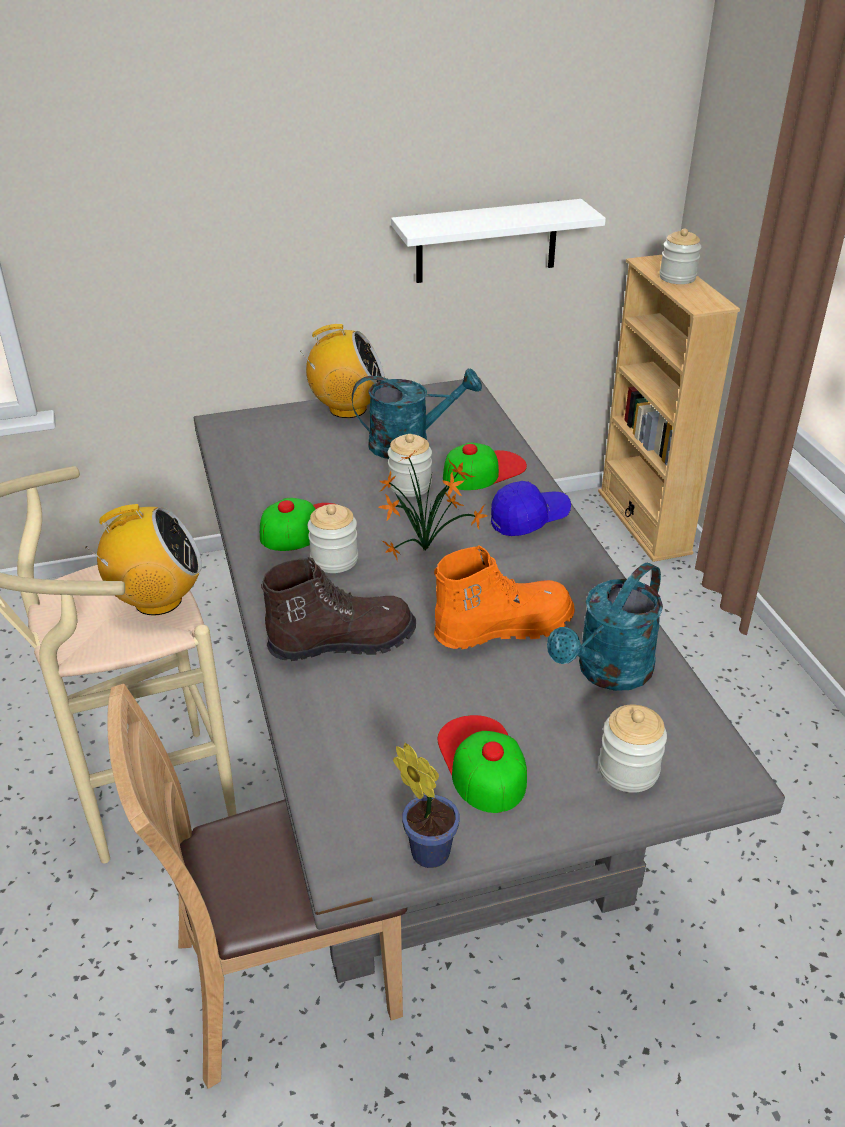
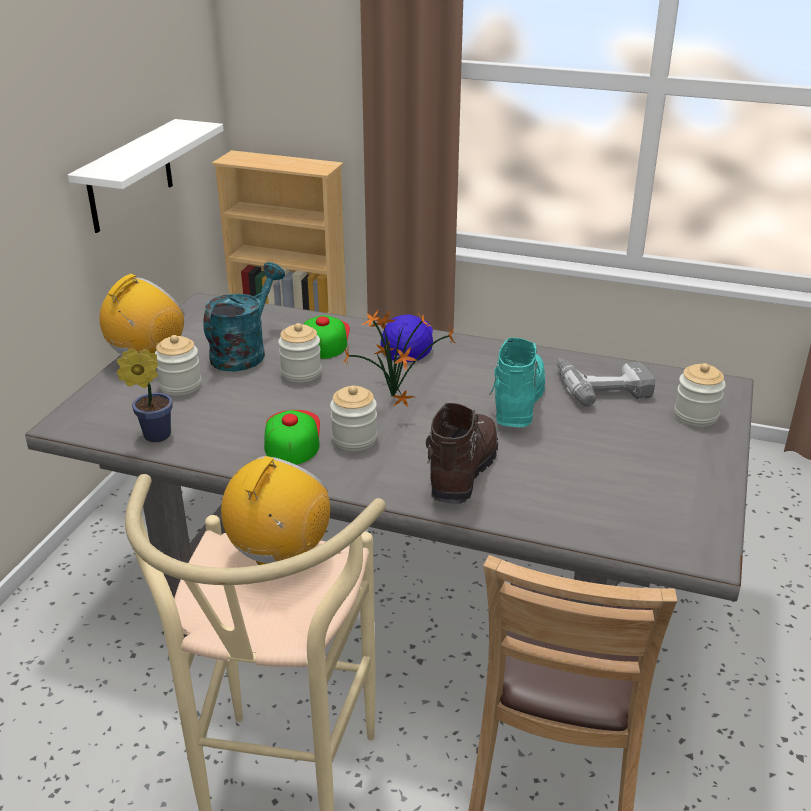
camera: 55 degrees left, 5 degrees down
potted plant [393,743,460,868] -> potted plant moved to [116,348,173,442]
orange boot [434,545,575,649] -> turquoise boot [489,338,545,427]
cap [438,715,527,813] -> none
turquoise watering can [547,563,663,691] -> power drill [557,358,655,407]
jar [659,228,701,284] -> jar moved to [155,335,202,396]

